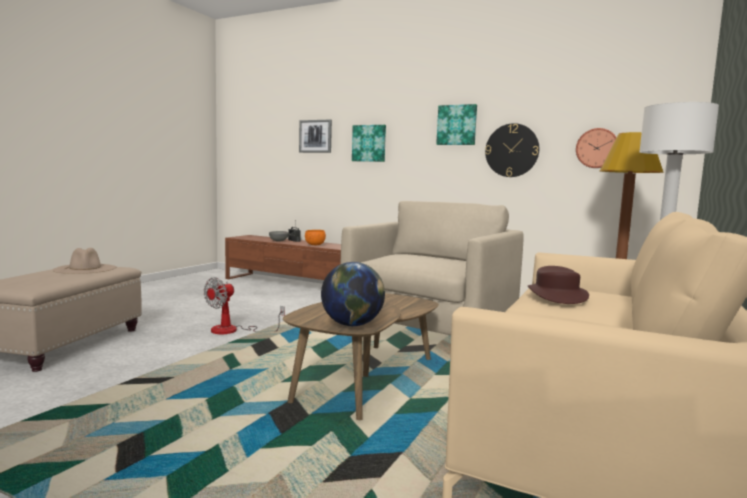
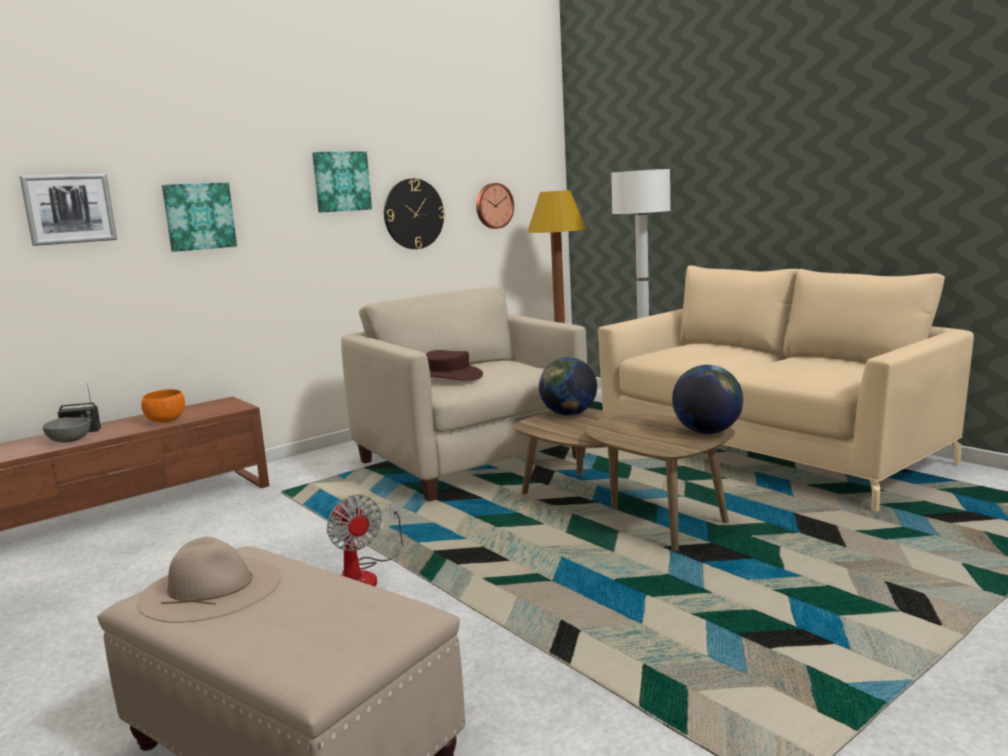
camera: 65 degrees left, 5 degrees up
brown hat [528,266,589,304] -> brown hat moved to [426,350,483,381]
none -> globe [539,357,597,416]

